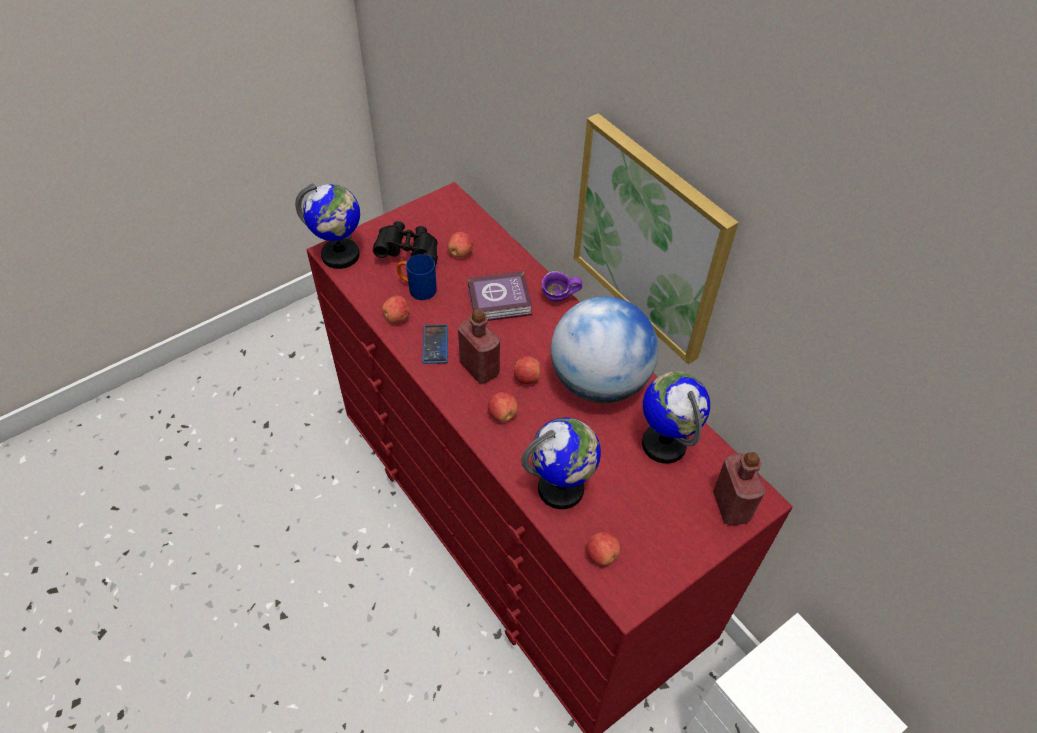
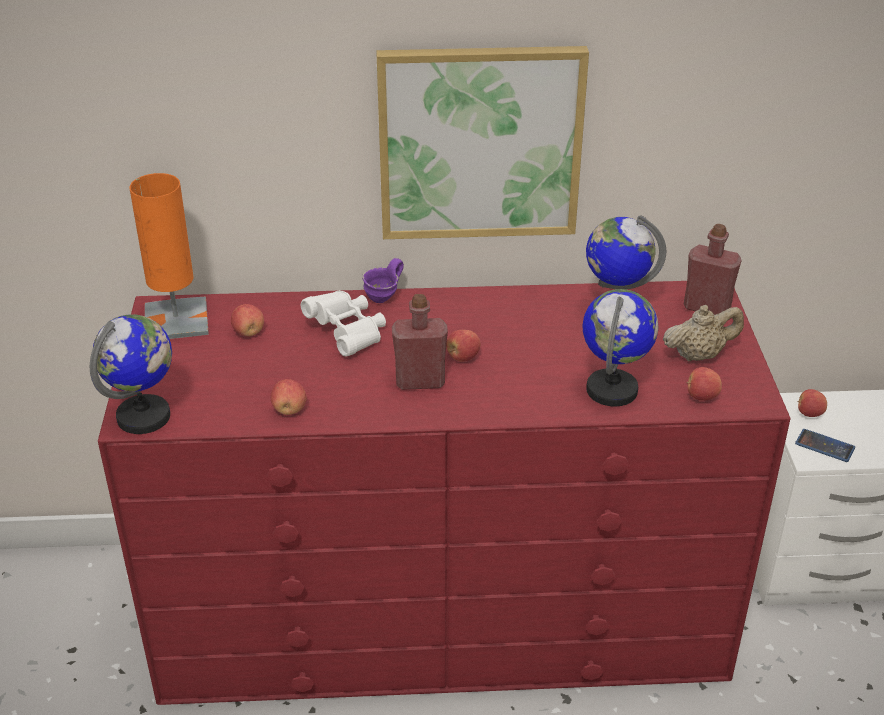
camera: 55 degrees left, 15 degrees down
black binoculars [373,221,438,265] -> none
blue mug [397,254,437,300] -> none
phone [422,324,448,364] -> phone moved to [795,429,855,462]
book [468,271,532,321] -> white binoculars [301,291,386,357]
apple [488,392,518,422] -> apple moved to [797,389,827,417]
globe [551,296,658,404] -> none
none -> orange table lamp [129,173,209,339]
none -> beige teapot [663,305,744,362]

